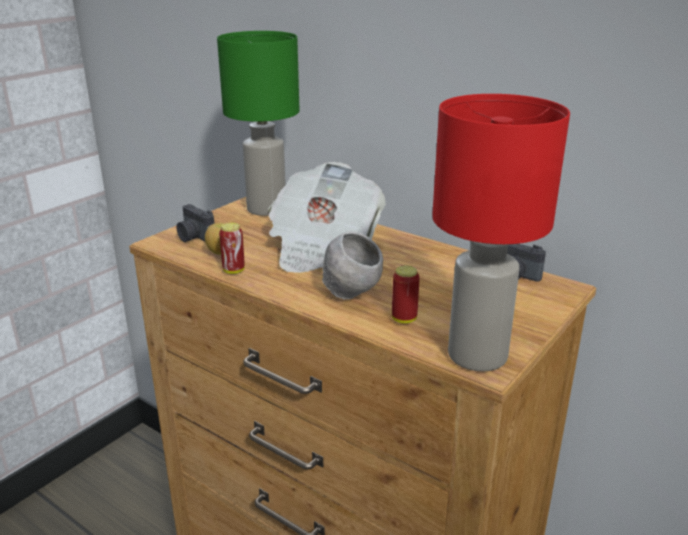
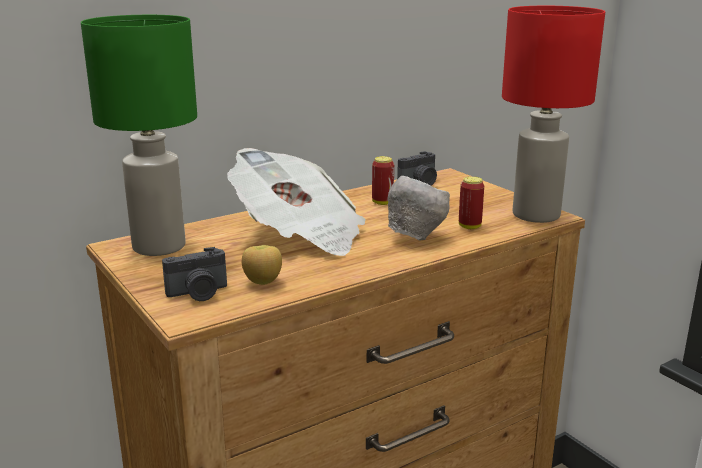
camera: 70 degrees left, 5 degrees down
can [219,223,245,274] -> can moved to [372,156,394,205]

